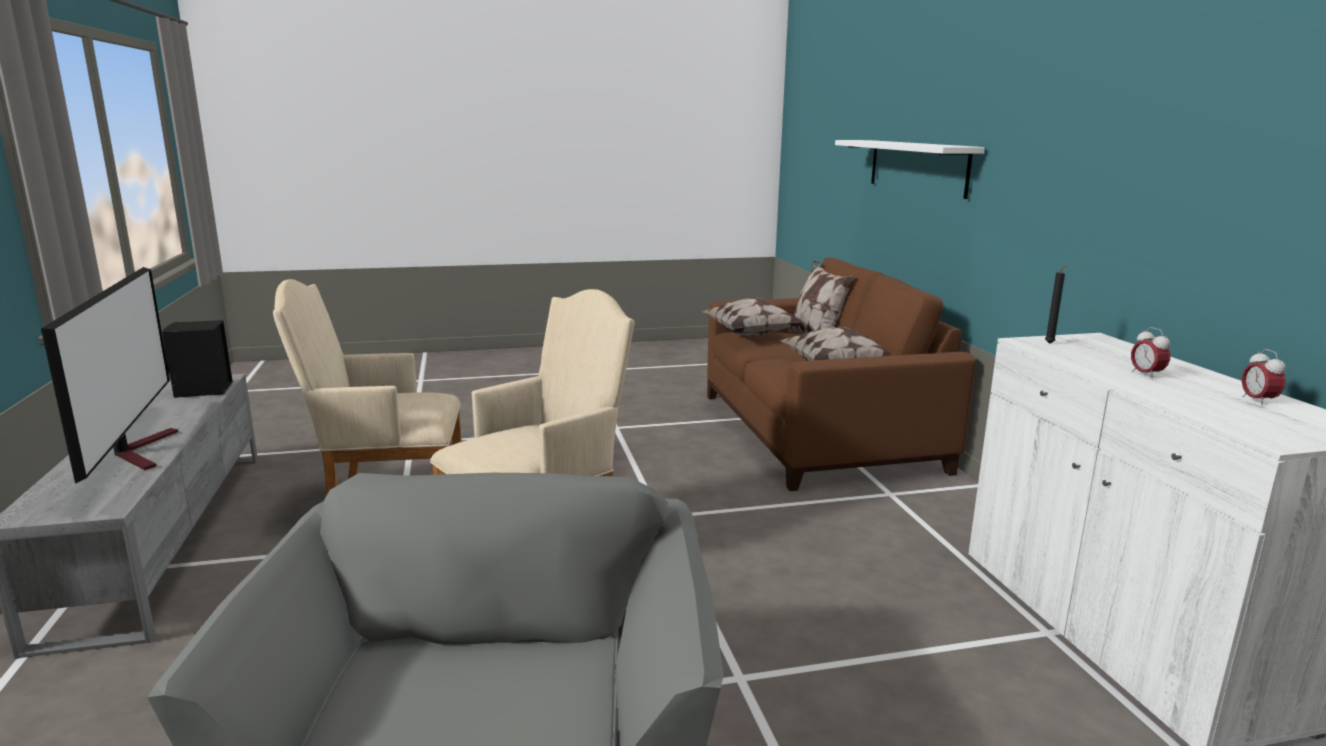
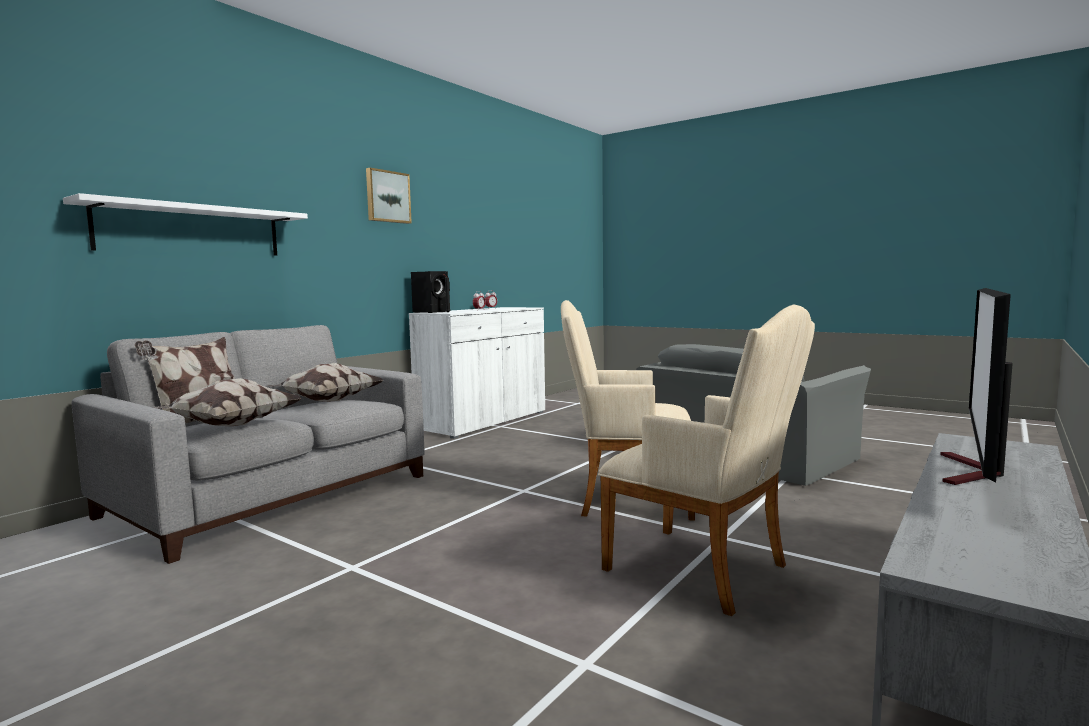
camera: 130 degrees left, 10 degrees down
black speaker [162,320,233,398] -> black speaker moved to [411,271,450,313]
brown sofa [707,258,976,491] -> grey sofa [72,325,425,564]
none -> picture [366,168,412,224]

